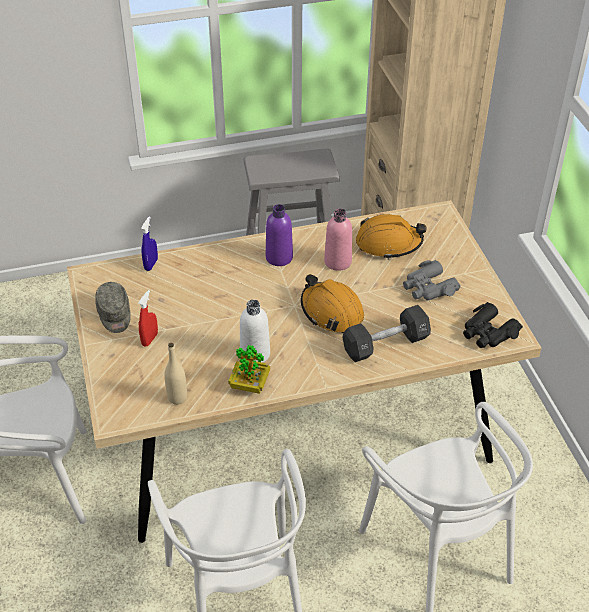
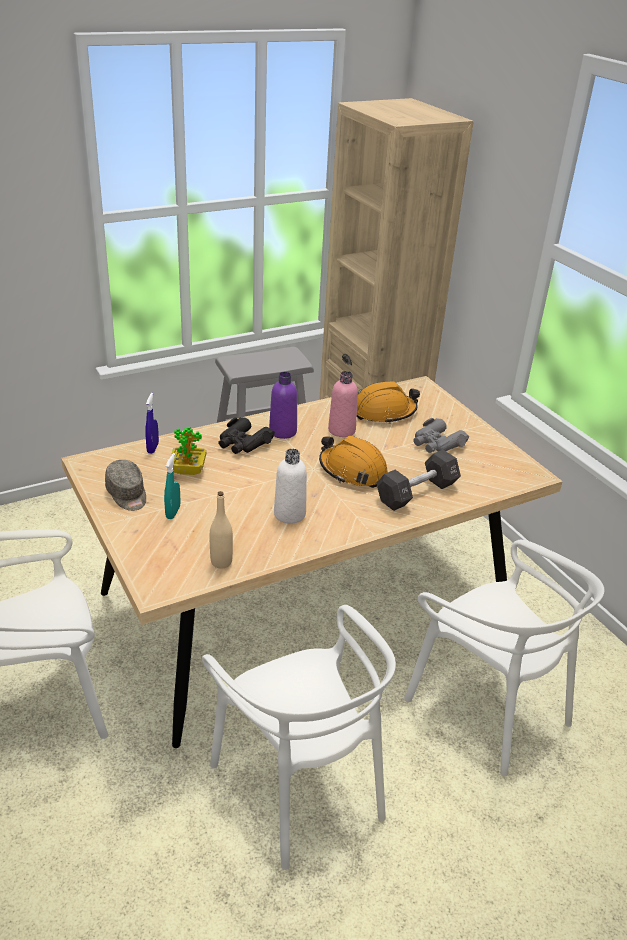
camera: 15 degrees left, 10 degrees down
red spray bottle [138,290,158,347] -> turquoise spray bottle [164,453,180,519]
potted plant [228,345,270,394] -> potted plant moved to [171,427,206,475]
black binoculars [463,302,523,348] -> black binoculars moved to [219,417,275,454]

